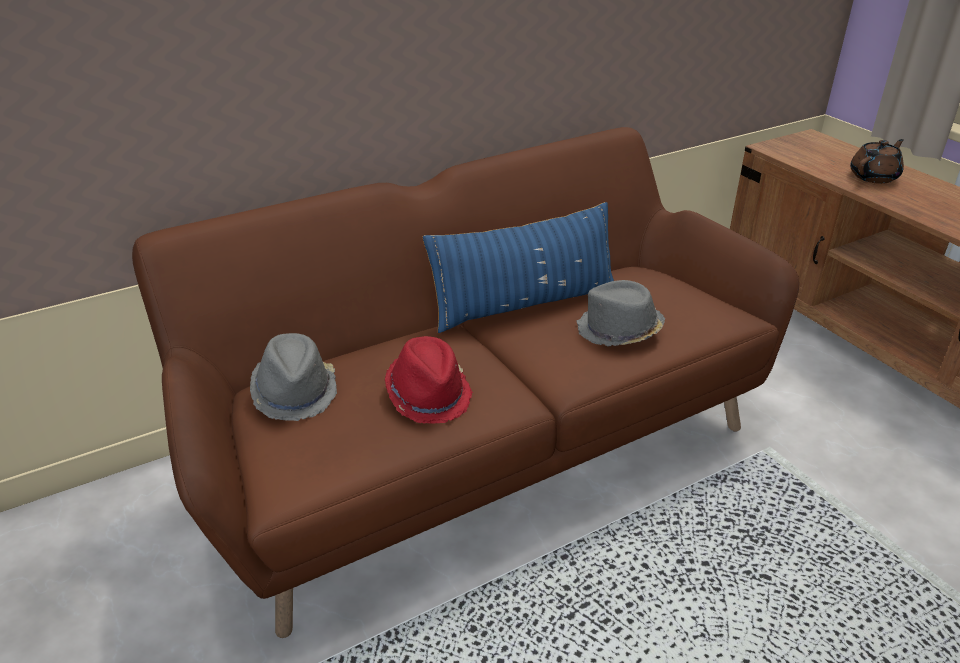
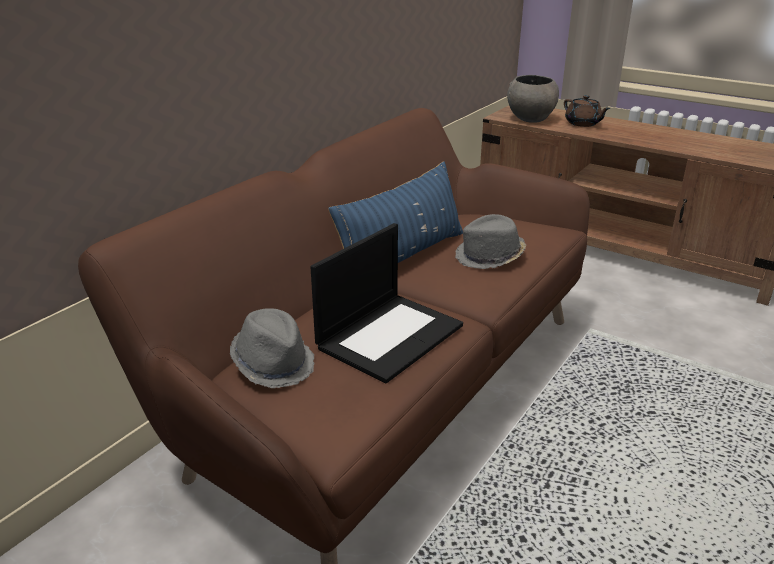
camera: 25 degrees left, 5 degrees down
red hat [385,336,473,424] -> laptop [311,223,463,383]
brown teapot [850,139,904,184] -> brown teapot turned 120 degrees clockwise [564,95,610,127]
none -> grey bowl [507,75,559,123]

